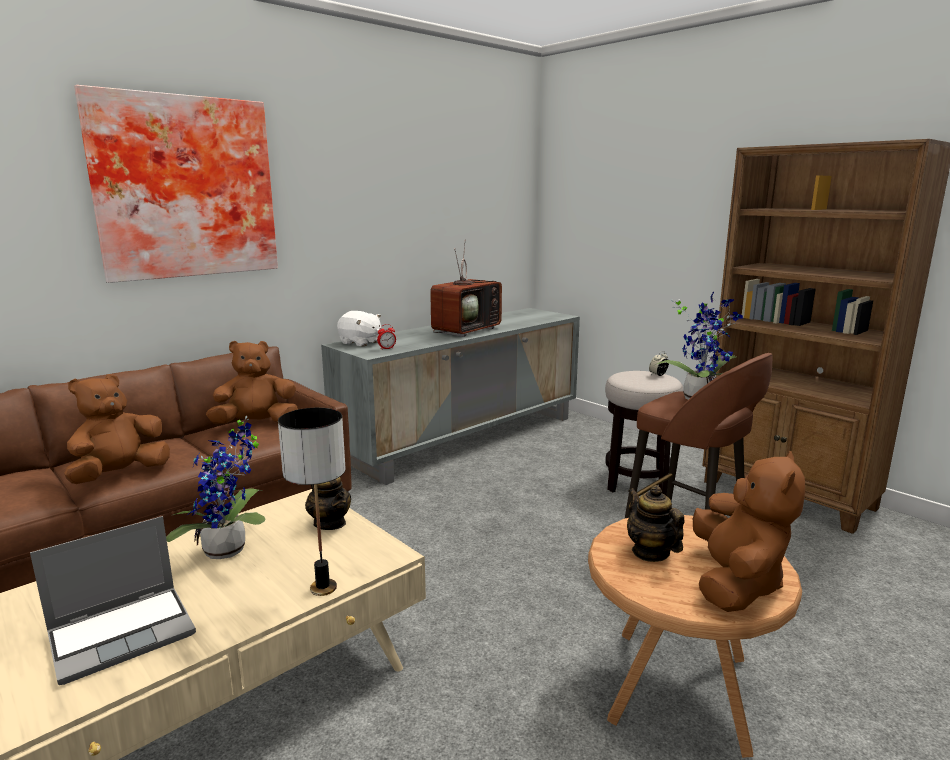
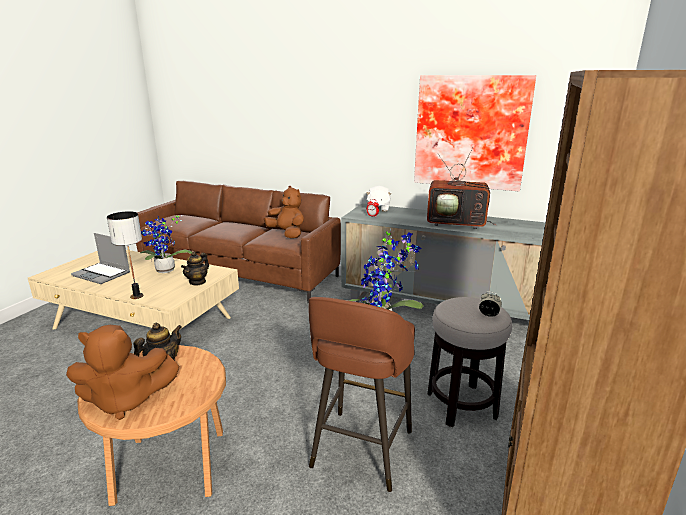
camera: 65 degrees right, 5 degrees up
brown plush toy [64,374,170,484] -> none
picture [74,85,278,283] -> picture moved to [414,75,536,191]

